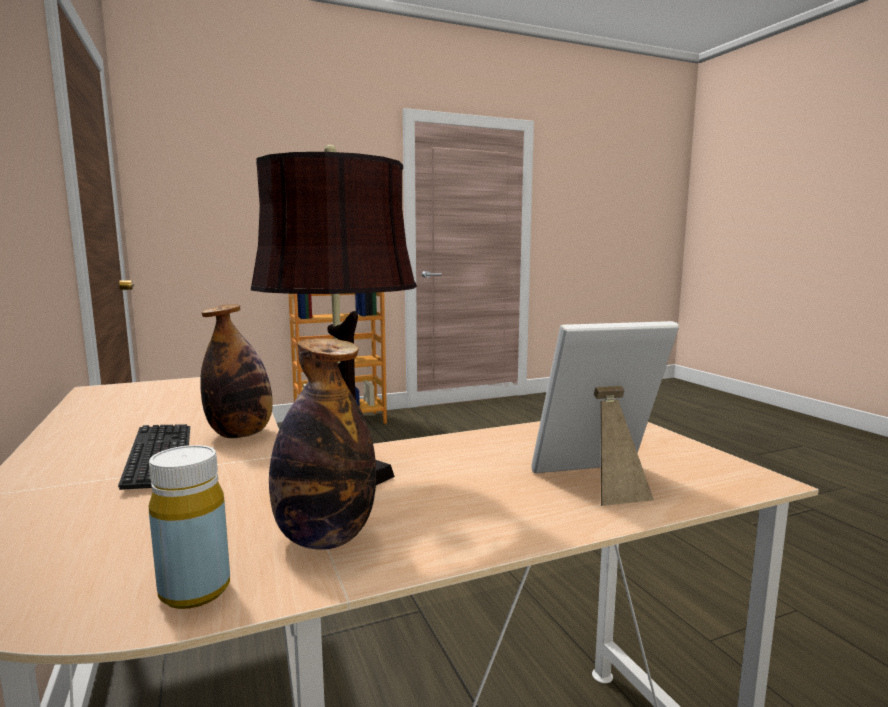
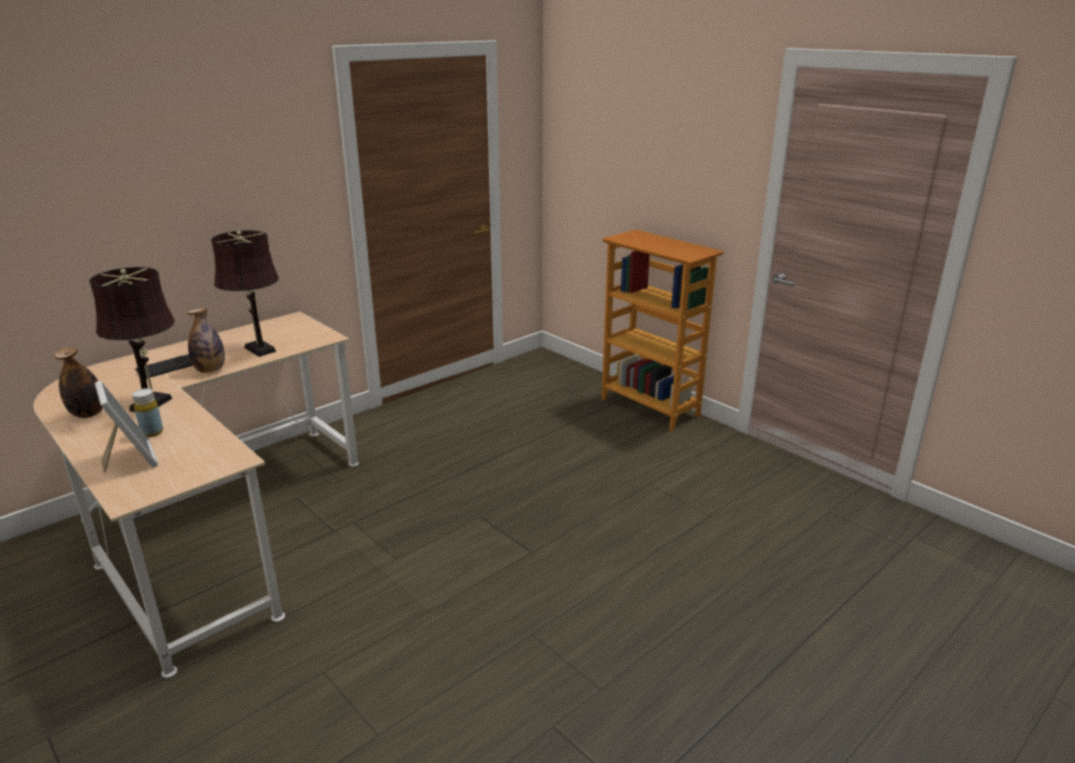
camera: 70 degrees right, 15 degrees up
yellow bottle [149,445,230,609] -> yellow bottle moved to [132,388,163,437]
none -> brown table lamp [211,230,279,357]

